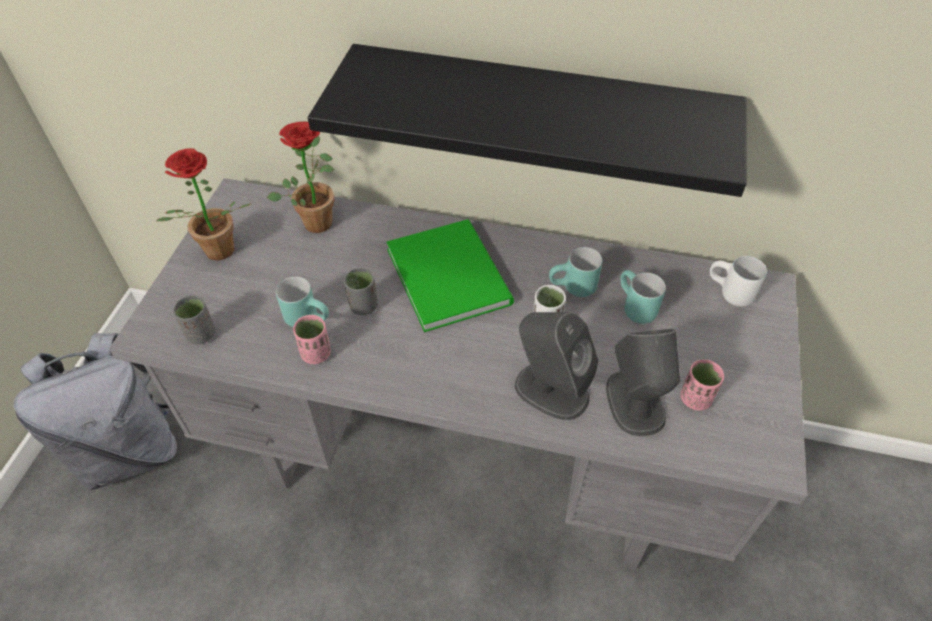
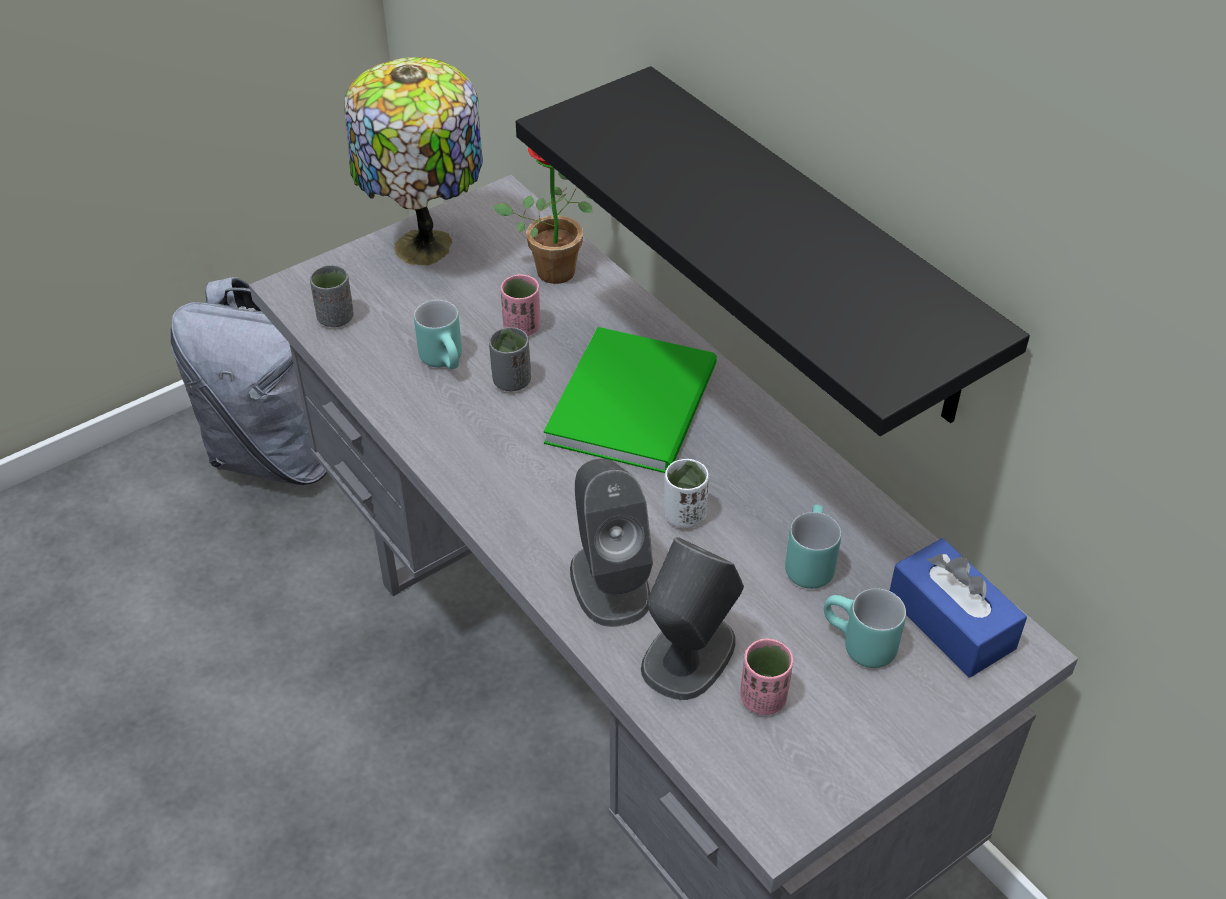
camera: 40 degrees right, 5 degrees down
potted plant [156,148,251,260] -> table lamp [344,57,483,266]
pink cup [293,314,331,364] -> pink cup moved to [501,274,540,336]
turquoise mug [549,247,602,297] -> turquoise mug moved to [824,588,906,668]
white mug [710,256,767,307] -> blue tissue box [890,538,1027,678]

